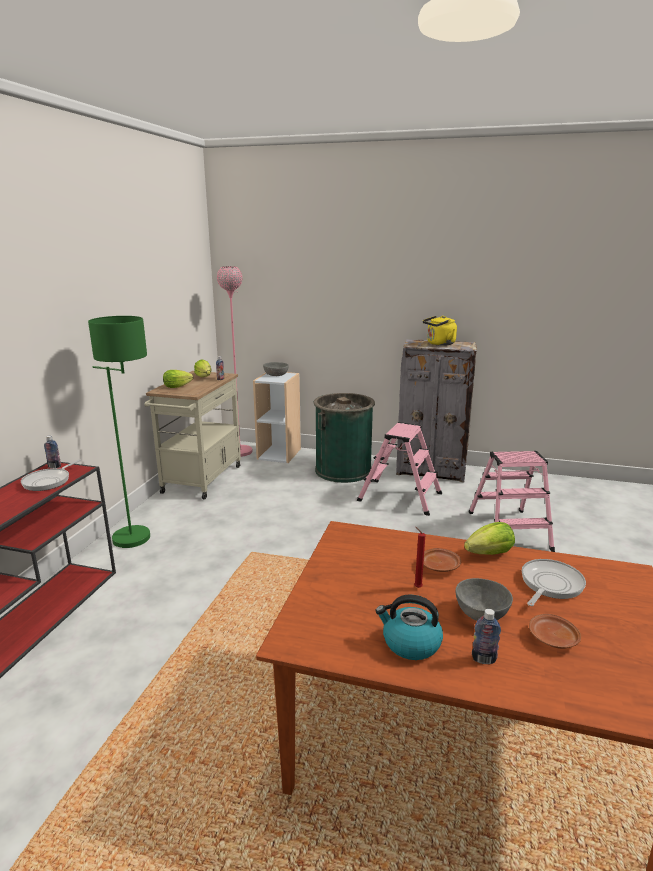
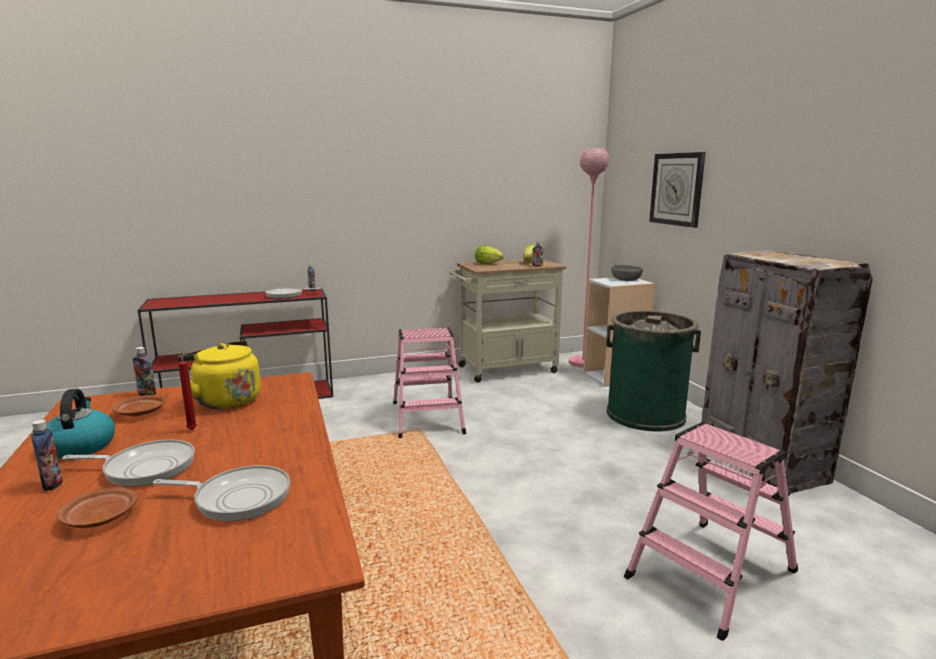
camera: 55 degrees right, 5 degrees down
green floor lamp [88,316,150,548] -> none
pink step ladder [357,422,442,516] -> pink step ladder moved to [393,327,466,438]
yellow kettle [423,316,457,346] -> yellow kettle moved to [178,341,261,409]
brown plate [423,548,461,572] -> brown plate moved to [112,395,166,416]
grey bowl [455,578,513,621] -> frying pan [62,439,195,487]
lettuce [464,522,515,555] -> none
none -> bottle [133,347,156,396]
none -> wall clock [649,152,706,228]

